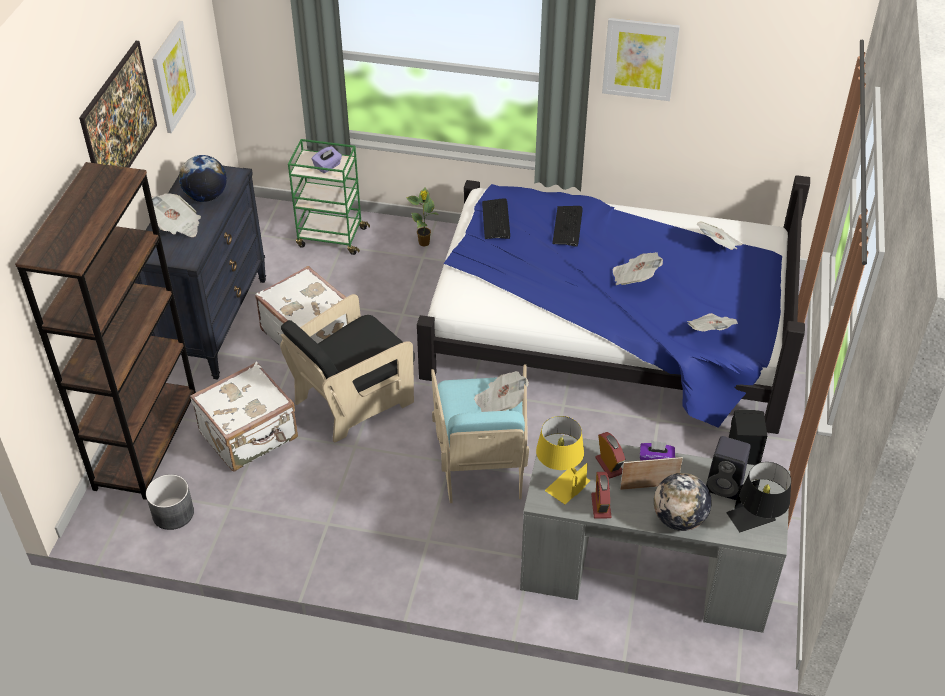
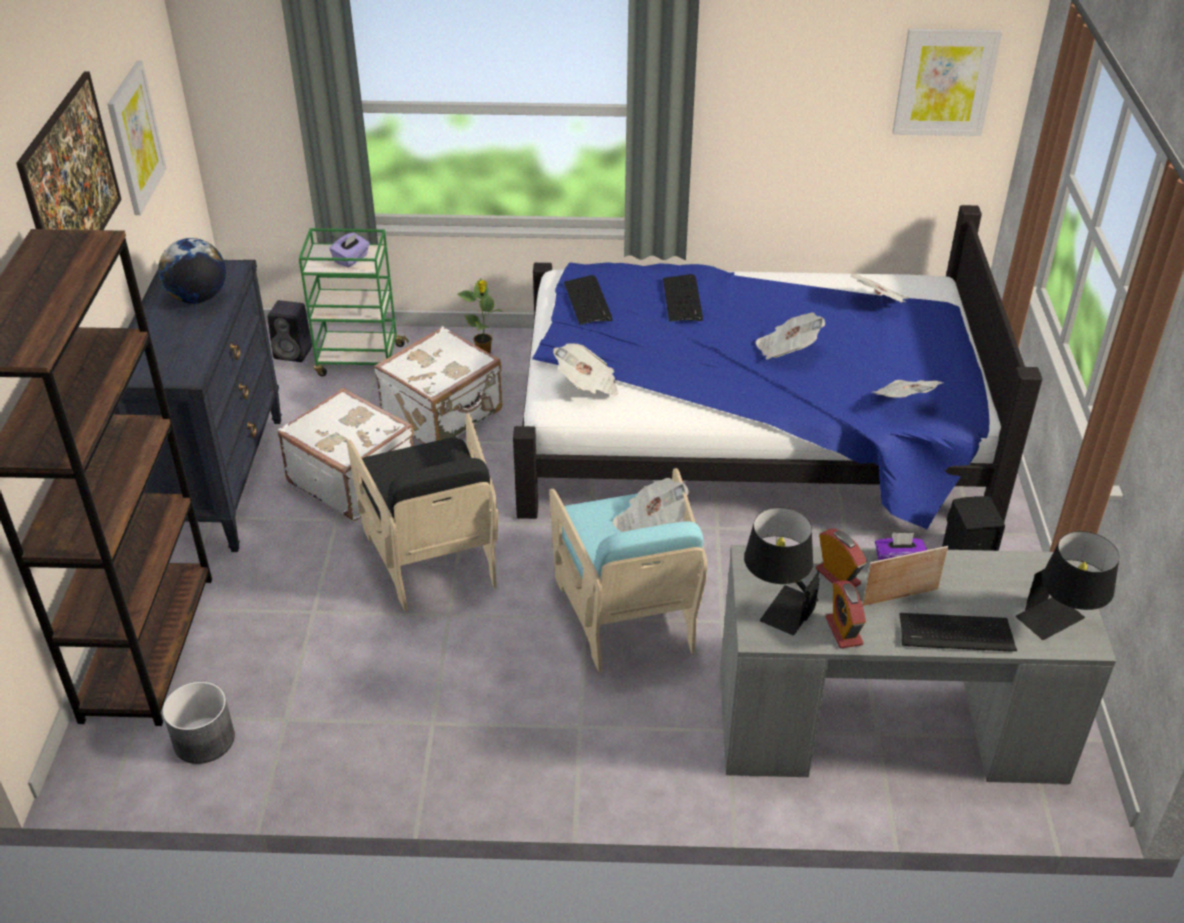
camera: 10 degrees left, 5 degrees down
newspaper [148,193,201,237] -> newspaper moved to [553,343,618,395]
white suitcase [190,362,298,472] -> white suitcase moved to [374,326,502,444]
black armchair [280,294,415,442] -> black armchair turned 60 degrees counterclockwise [347,414,499,611]
yellow table lamp [536,416,590,504] -> black table lamp [744,507,820,635]
picture [602,18,680,101] -> picture moved to [893,28,1002,136]
globe [654,473,712,531] -> keyboard [900,613,1017,651]
black speaker [706,436,750,500] -> black speaker moved to [267,300,312,362]

